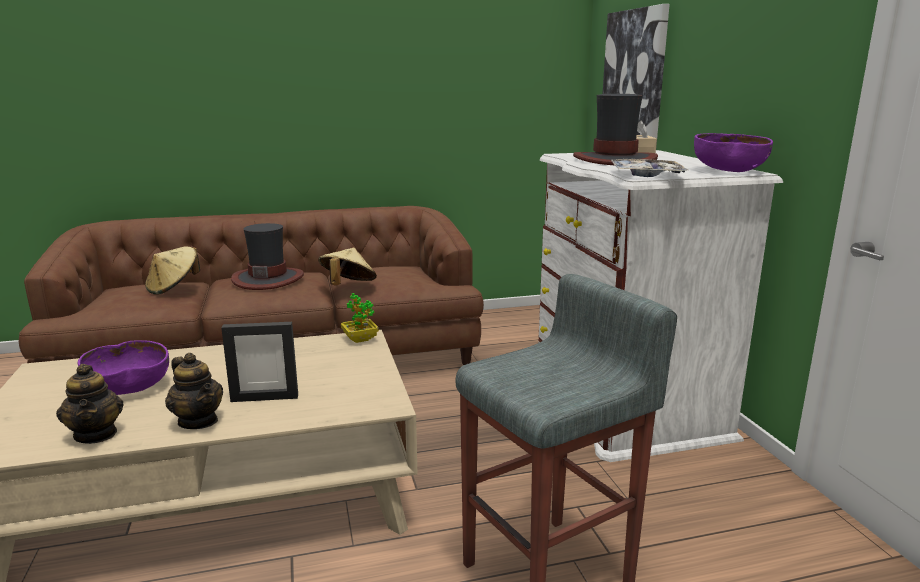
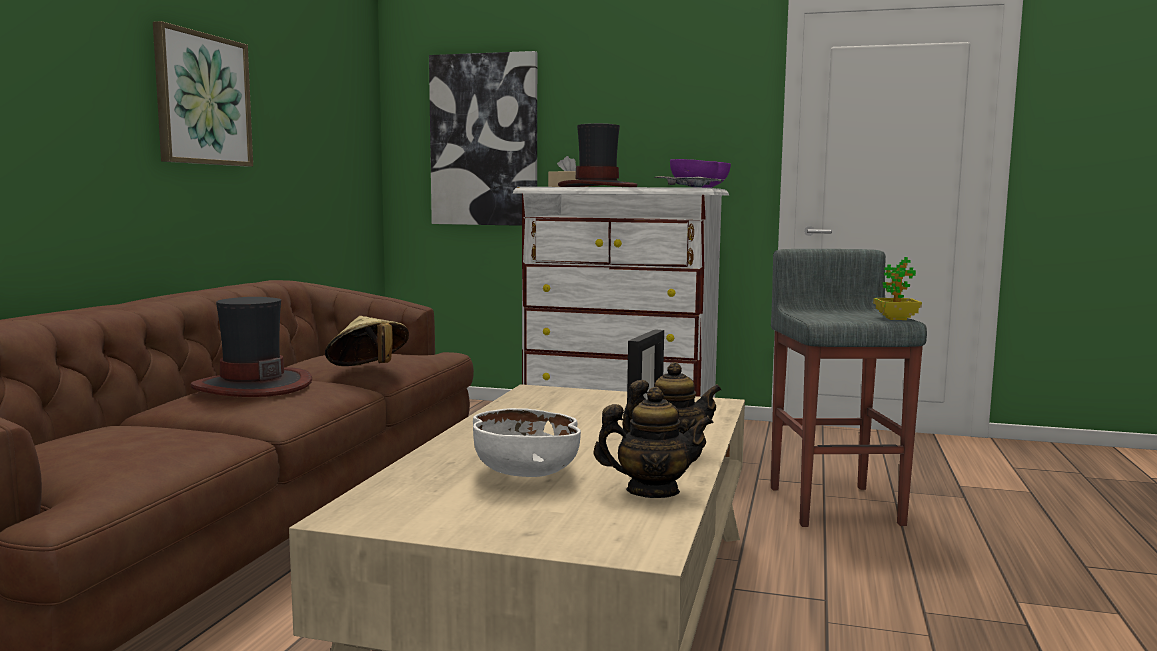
camera: 60 degrees left, 10 degrees down
purple bowl [78,340,169,395] -> white bowl [473,408,581,477]
beige hat [145,247,200,295] -> none
potted plant [341,293,379,343] -> potted plant moved to [873,257,922,320]
none -> picture [153,21,253,166]

